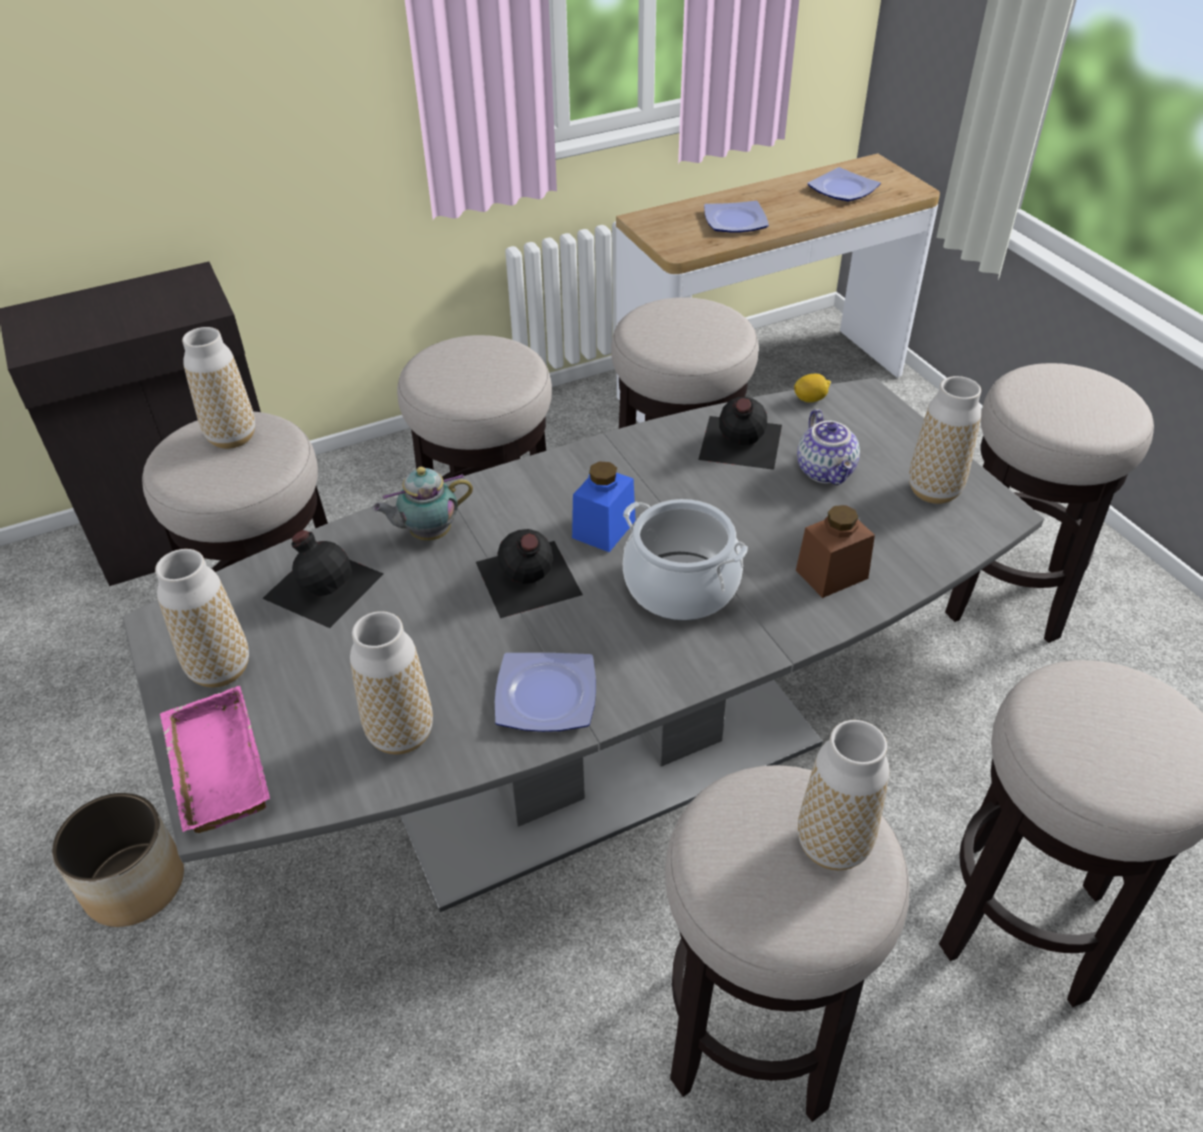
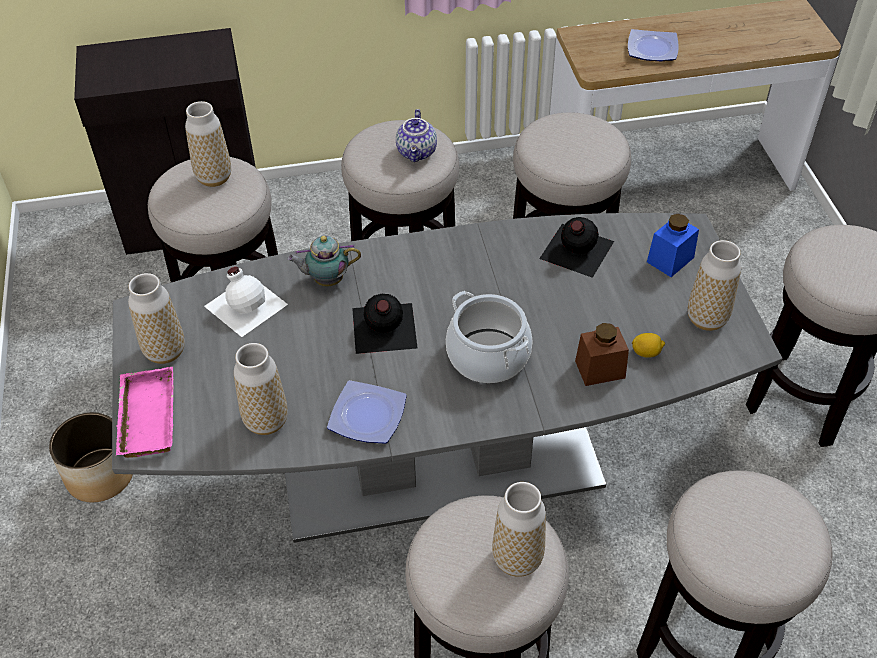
camera: 15 degrees right, 5 degrees up
black bottle [262,530,383,628] -> white bottle [204,267,288,337]
blue jar [572,461,636,552] -> blue jar moved to [647,214,699,277]
lemon [794,374,831,403] -> lemon moved to [632,333,665,358]
teapot [797,409,860,485] -> teapot moved to [396,109,437,162]
plate [807,167,881,201] -> none

